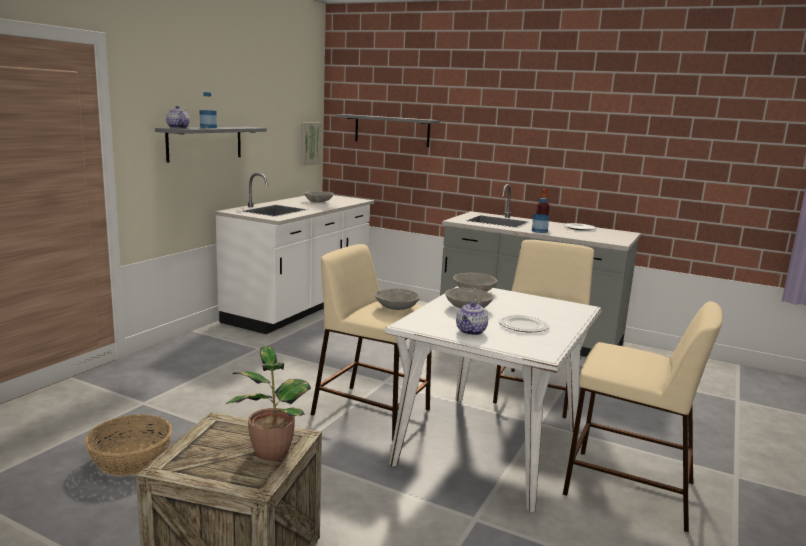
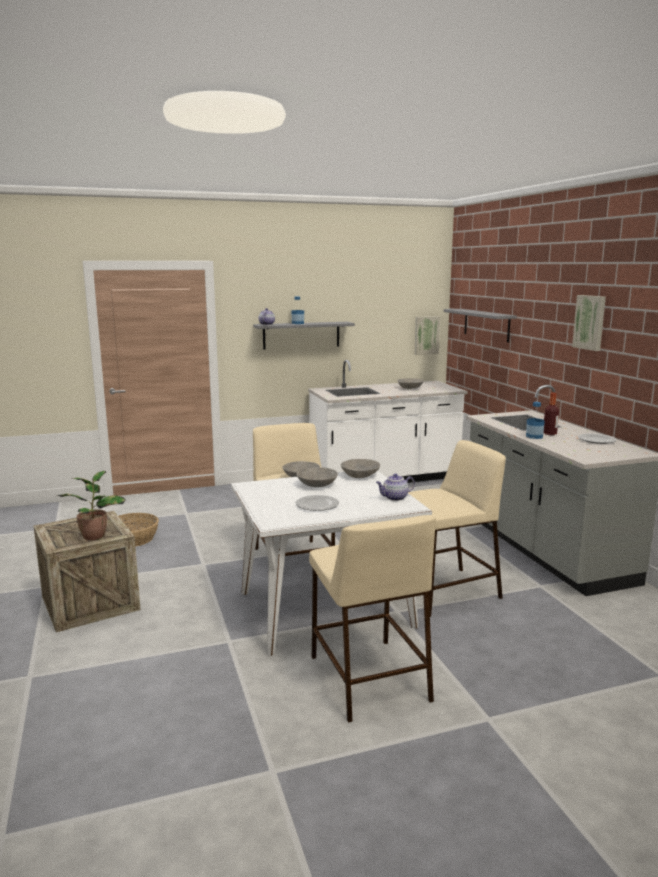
camera: 45 degrees right, 0 degrees up
teapot [456,302,488,335] -> teapot moved to [376,474,415,501]
none -> picture [572,295,606,351]

